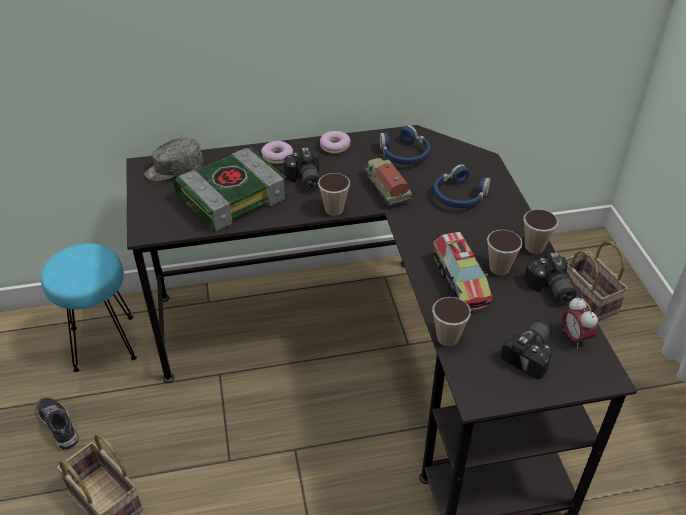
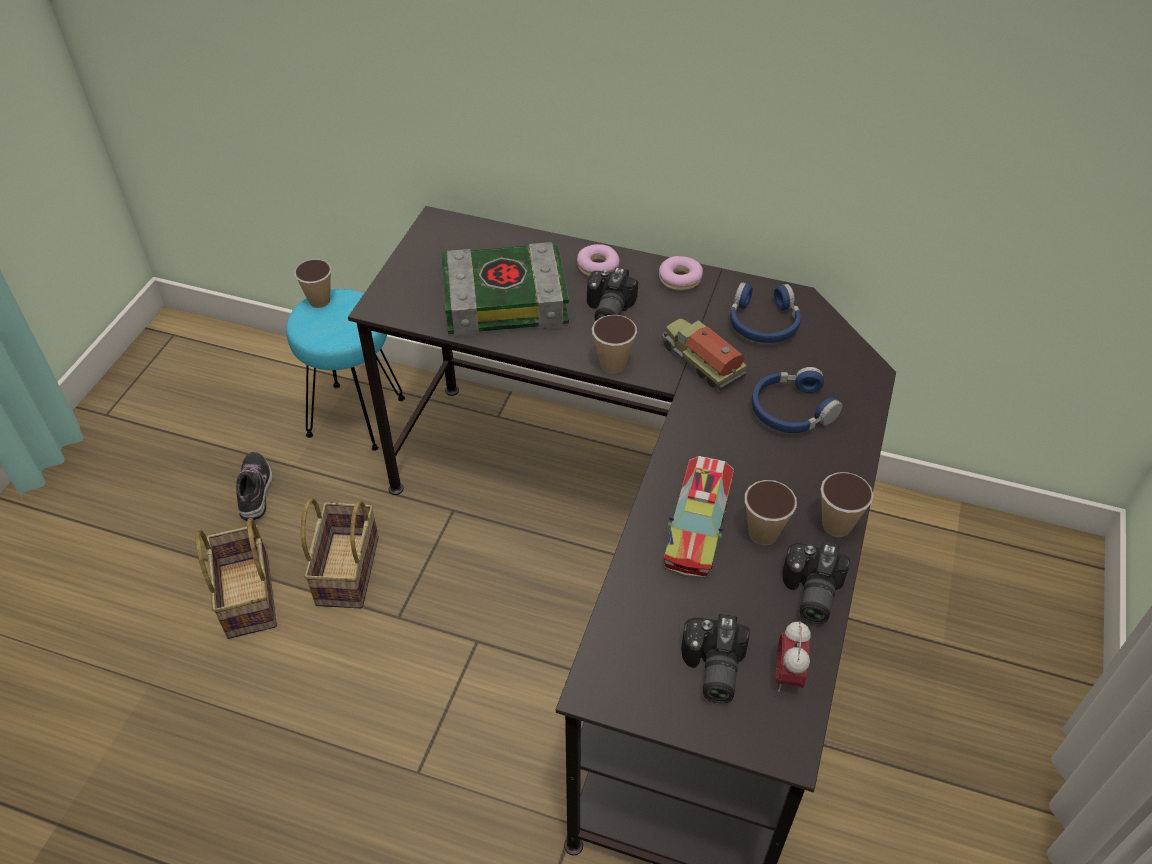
camera: 30 degrees right, 5 degrees up
grey cap [144,137,204,181] -> none
toy truck [365,158,412,207] -> toy truck turned 45 degrees counterclockwise [662,319,747,391]
cup [432,297,471,346] -> cup moved to [294,259,331,308]
camera [501,320,552,380] -> camera turned 120 degrees clockwise [681,614,750,703]
basket [565,241,628,321] -> basket moved to [301,498,379,609]

